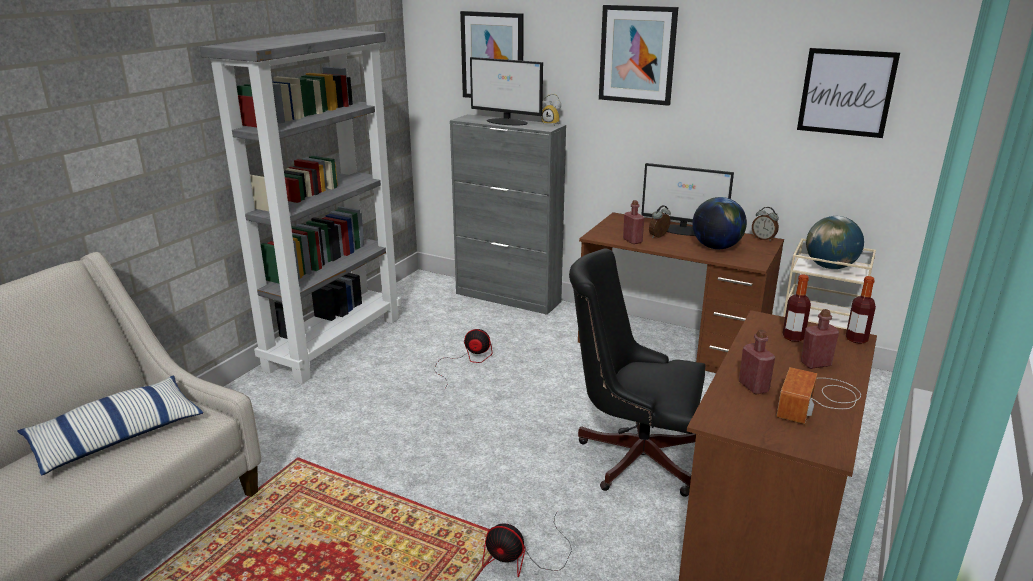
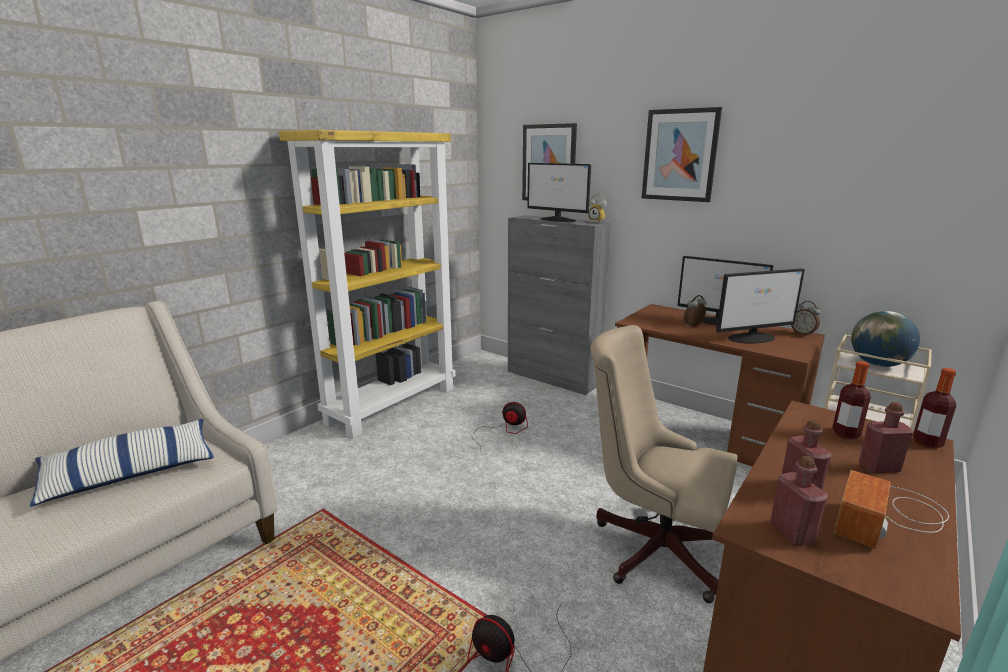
camera: 10 degrees right, 5 degrees down
grey bookcase [200,29,401,384] -> yellow bookcase [279,130,456,439]
black office chair [569,249,705,497] -> beige office chair [590,325,738,603]
red bottle [623,200,645,244] -> red bottle moved to [770,456,828,546]
globe [692,197,747,249] -> monitor [716,268,805,343]
picture [797,48,900,138] -> none

